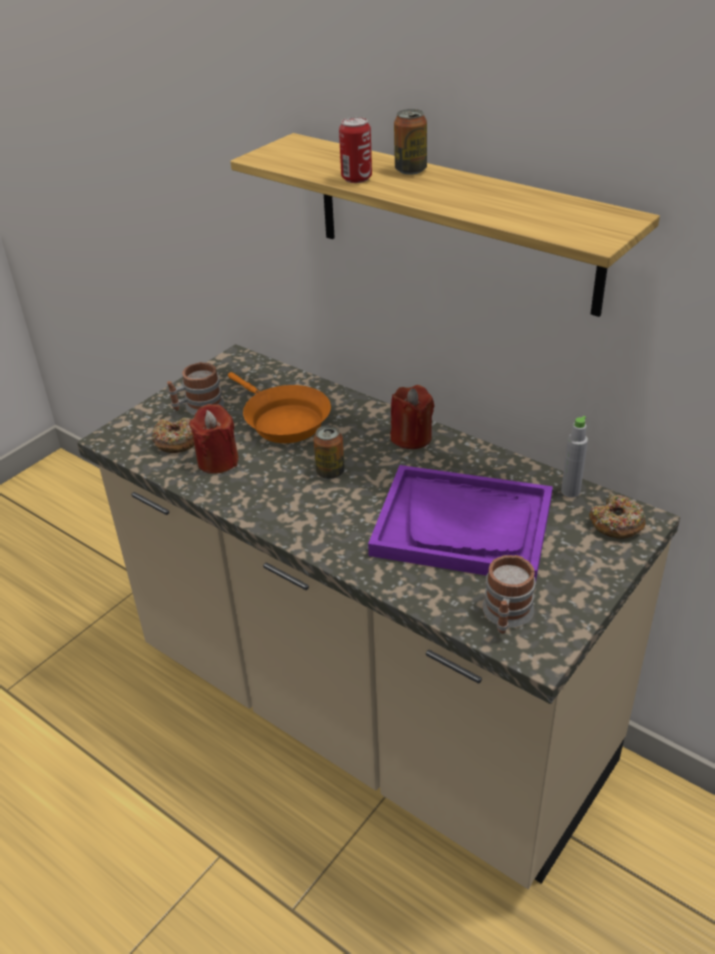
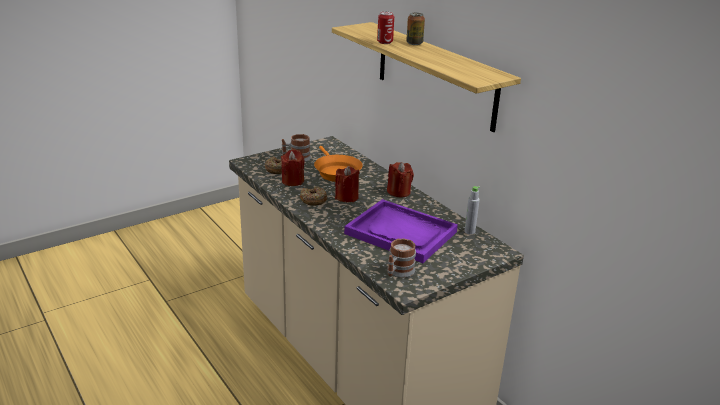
camera: 15 degrees right, 10 degrees down
can [313,425,345,479] -> red candle [335,166,359,202]
donut [589,494,646,539] -> donut moved to [300,186,327,206]

